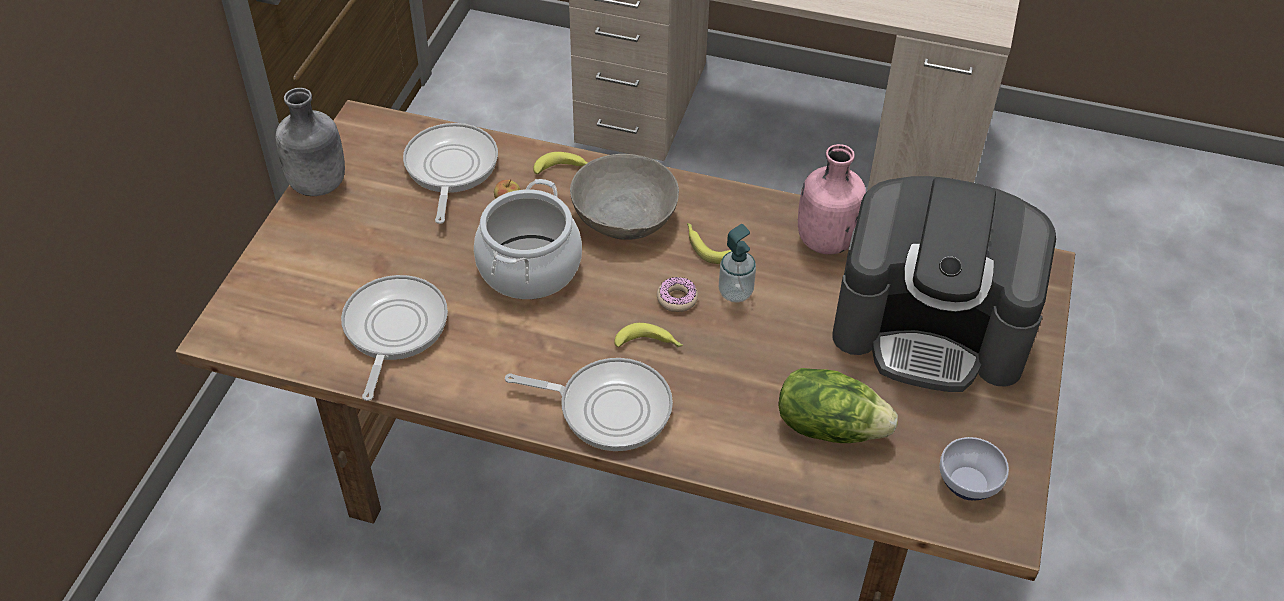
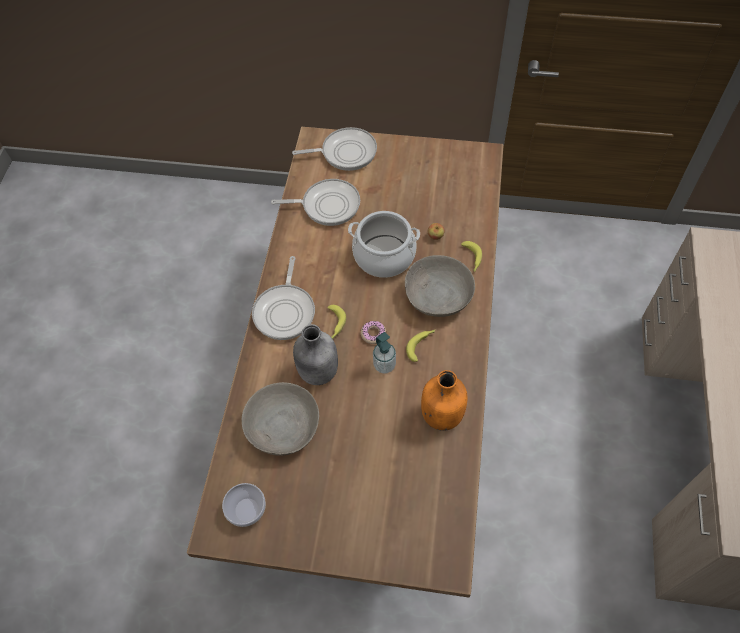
camera: 85 degrees right, 10 degrees up
grey bottle [276,88,345,196] -> grey bottle moved to [293,324,338,385]
frying pan [403,123,498,224] -> frying pan moved to [292,127,377,171]
lettuce [778,368,898,443] -> grey bowl [242,382,319,456]
pink bottle [798,144,866,254] -> orange bottle [421,370,467,431]
coffee machine [832,176,1056,392] -> none

